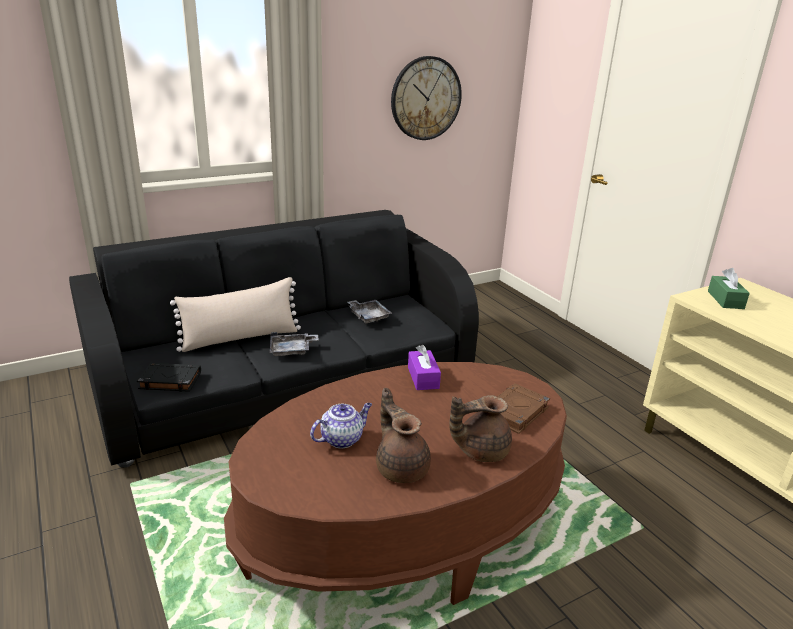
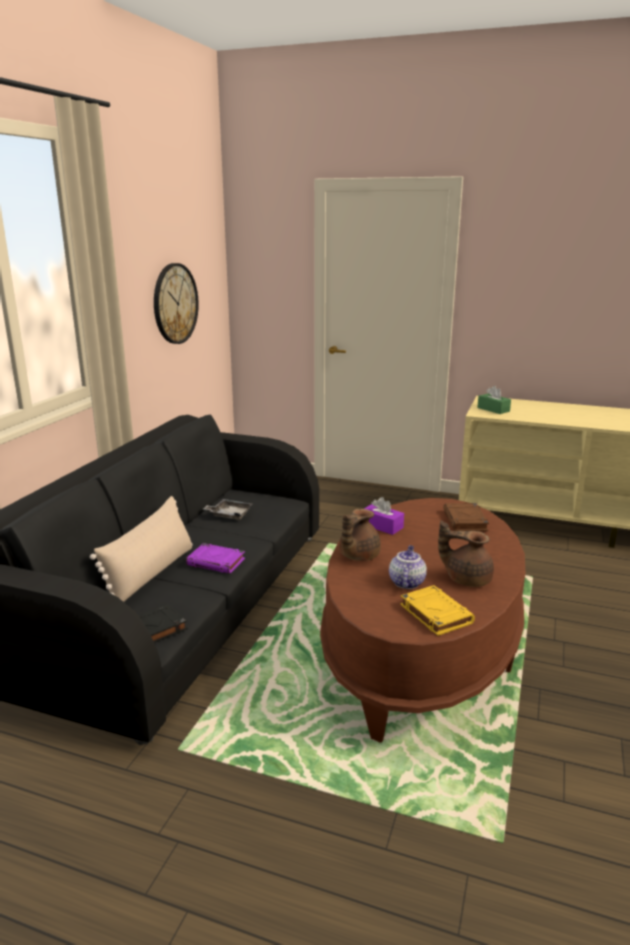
camera: 40 degrees left, 5 degrees down
grey tray [270,332,319,356] -> purple book [186,543,245,574]
brown teapot [449,395,512,462] -> brown teapot moved to [339,509,381,561]
none -> yellow book [400,585,475,636]

